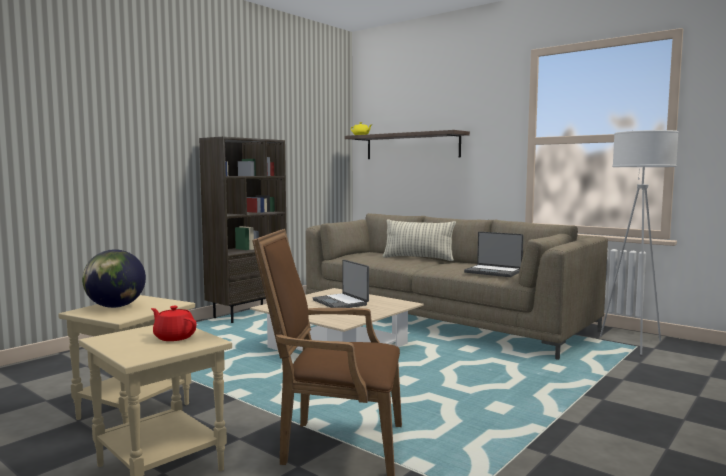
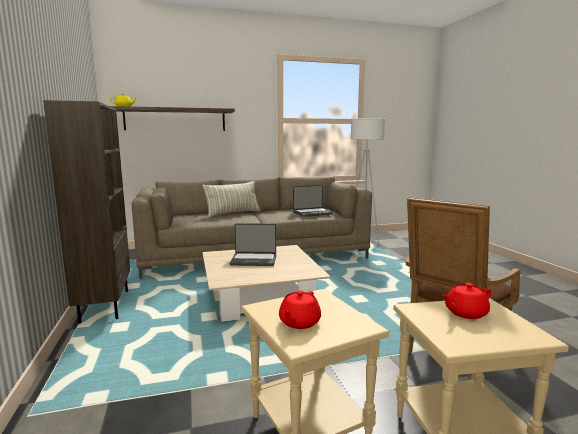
camera: 55 degrees left, 5 degrees up
globe [82,249,146,308] -> red teapot [279,290,321,329]

